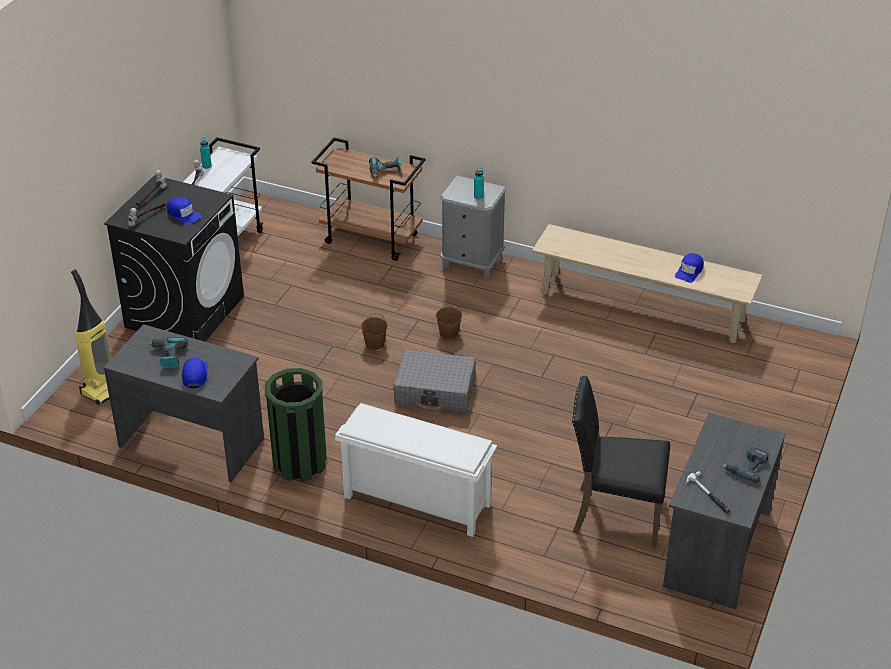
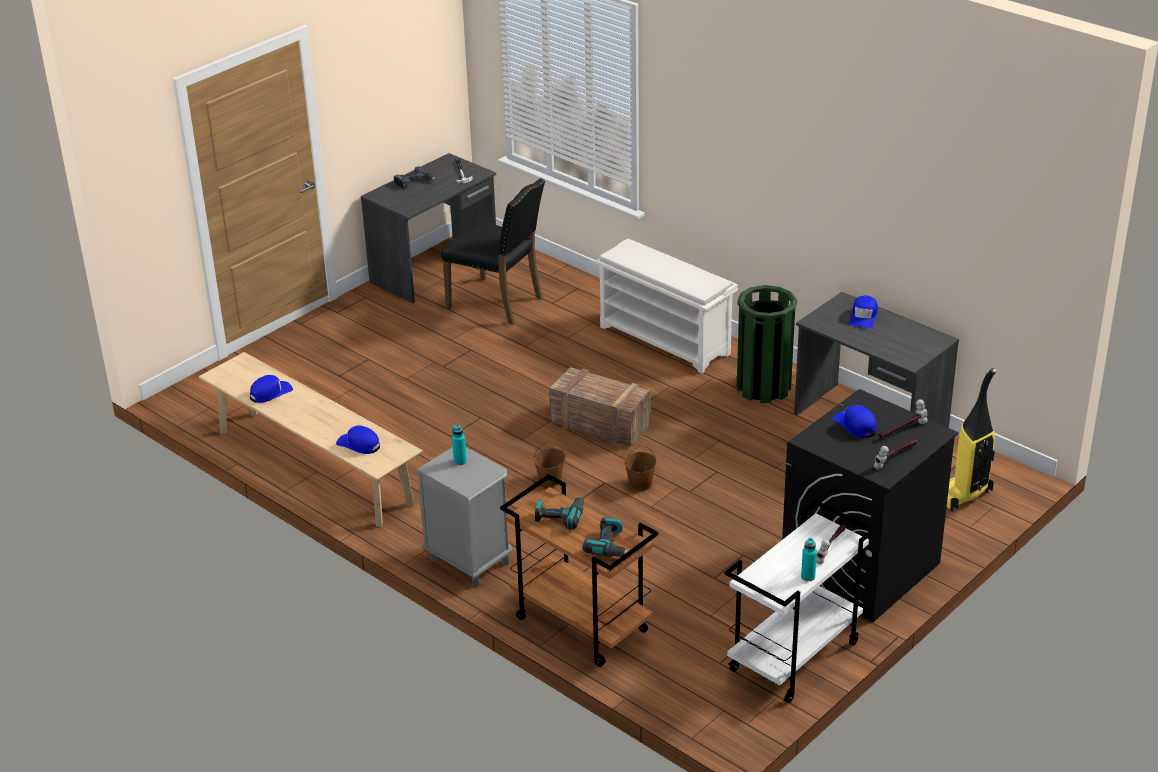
camera: 160 degrees left, 5 degrees down
power drill [148,337,188,369] -> power drill moved to [583,517,628,557]
grey suitcase [393,350,476,413] -> crate [549,367,651,447]
none -> blue cap [336,426,380,454]

